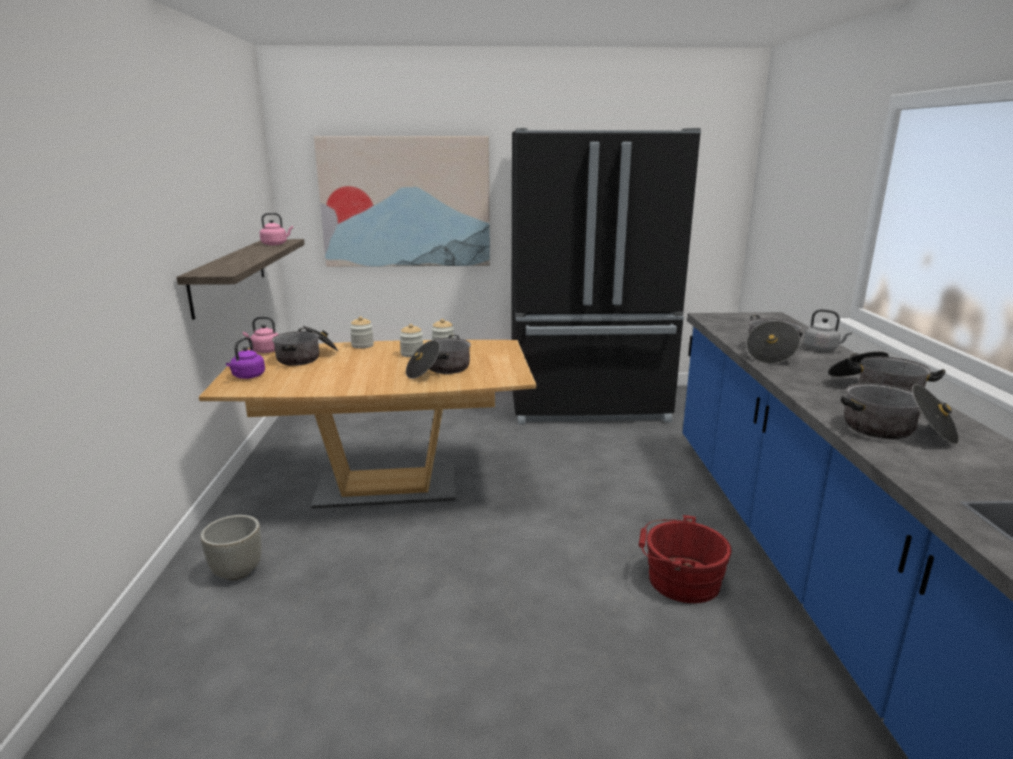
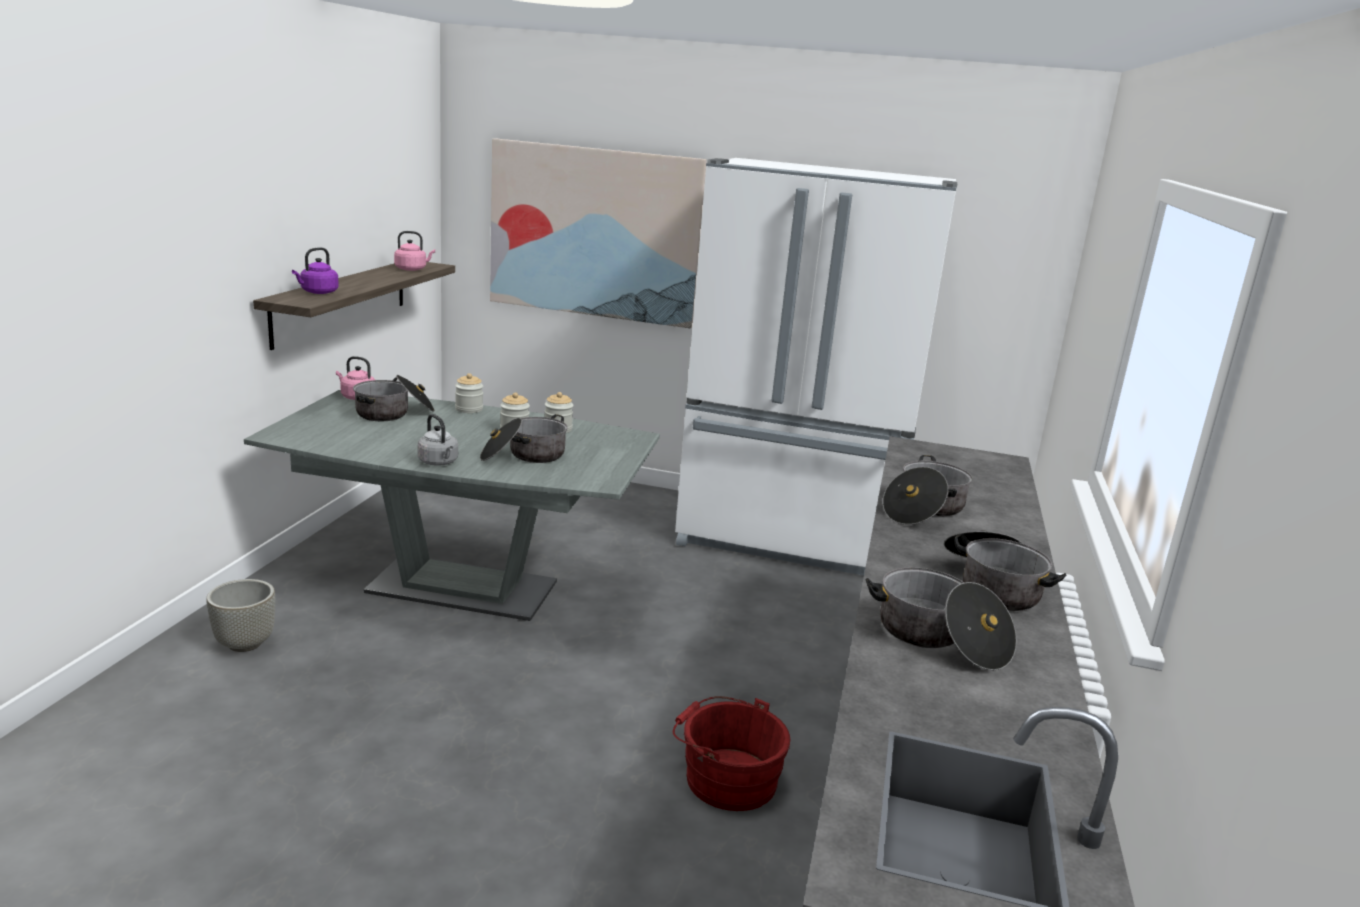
camera: 15 degrees right, 0 degrees up
brown dining table [199,340,536,508] -> grey dining table [244,390,660,621]
purple kettle [226,337,265,379] -> purple kettle moved to [292,247,339,294]
black fridge [511,128,701,424] -> white fridge [675,158,957,575]
grey kettle [804,309,852,351] -> grey kettle moved to [417,414,458,466]

